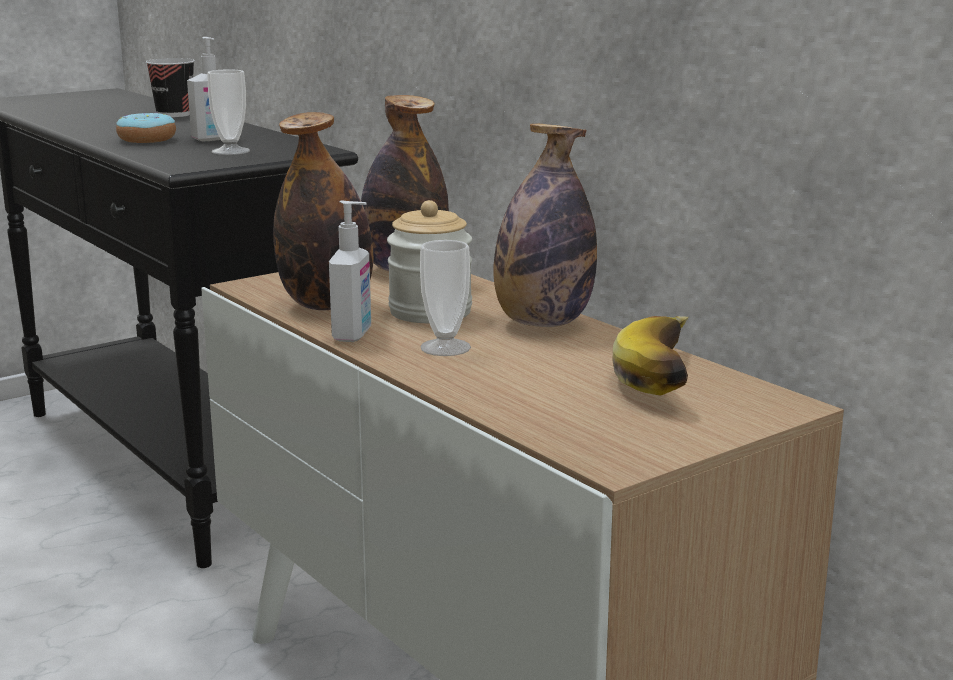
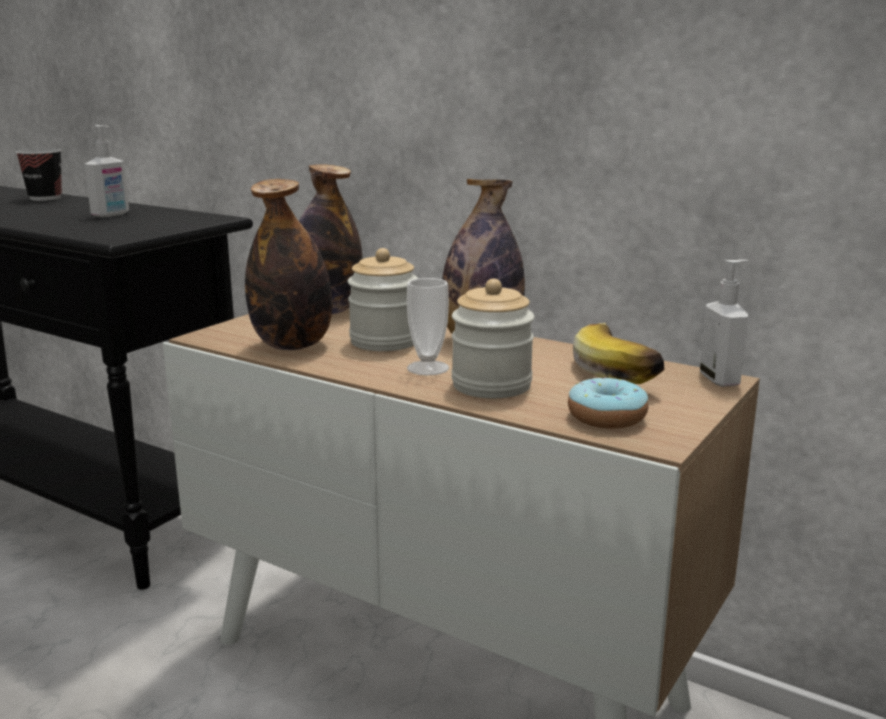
camera: 20 degrees left, 0 degrees up
donut [116,113,176,143] -> donut moved to [568,377,649,429]
cup [207,69,250,155] -> none
soap dispenser [329,201,371,342] -> soap dispenser moved to [700,260,749,387]
none -> jar [452,279,535,398]

